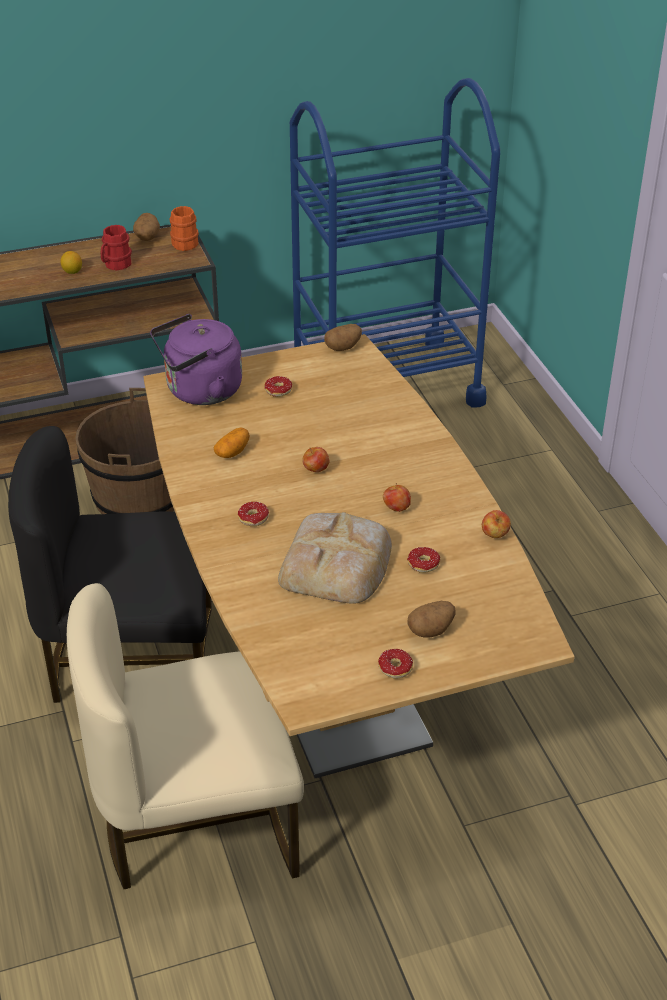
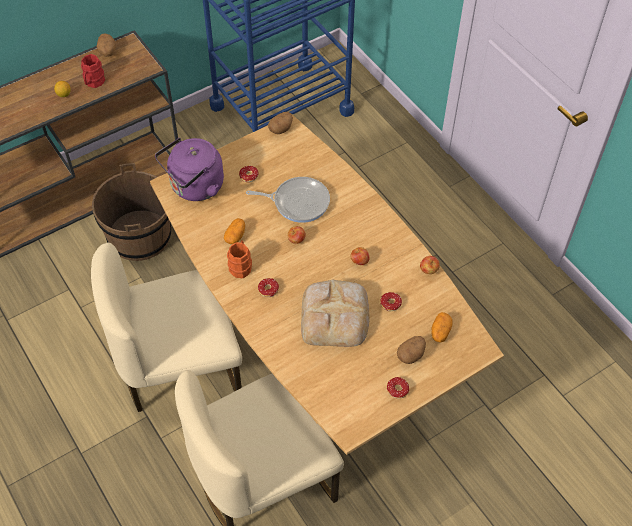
camera: 15 degrees left, 15 degrees up
black chair [8,426,212,703] -> beige chair [91,243,242,412]
orange mug [170,206,199,251] -> orange mug moved to [227,240,252,278]
none -> frying pan [246,177,330,223]
none -> potato [432,312,452,343]

